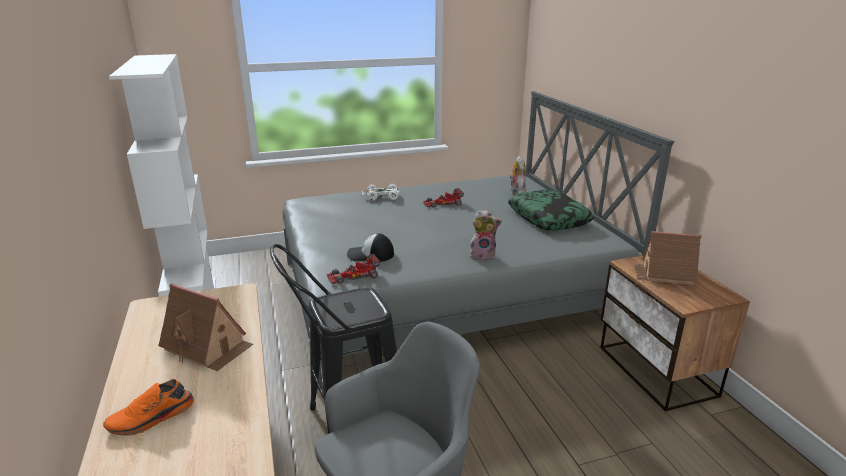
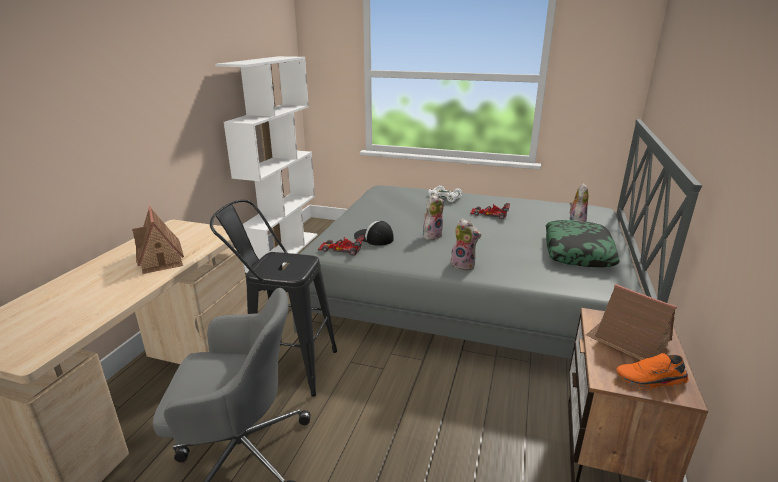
camera: 35 degrees right, 0 degrees up
orange shoe [103,379,195,436] -> orange shoe moved to [616,353,689,389]
none -> plush toy [423,194,444,240]

